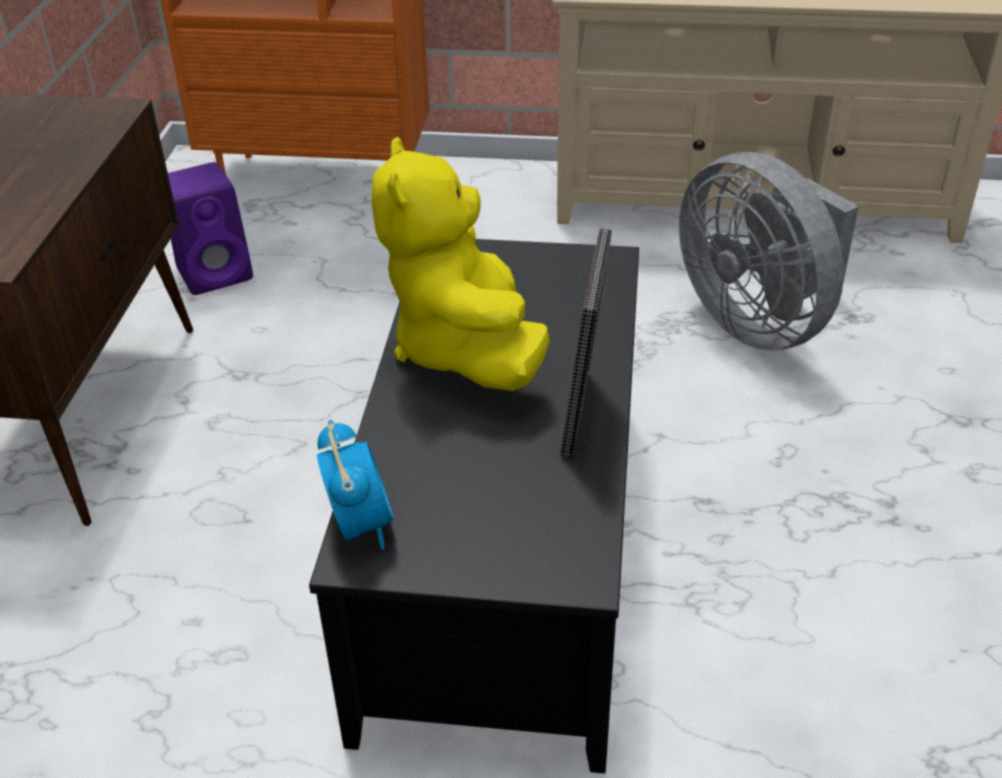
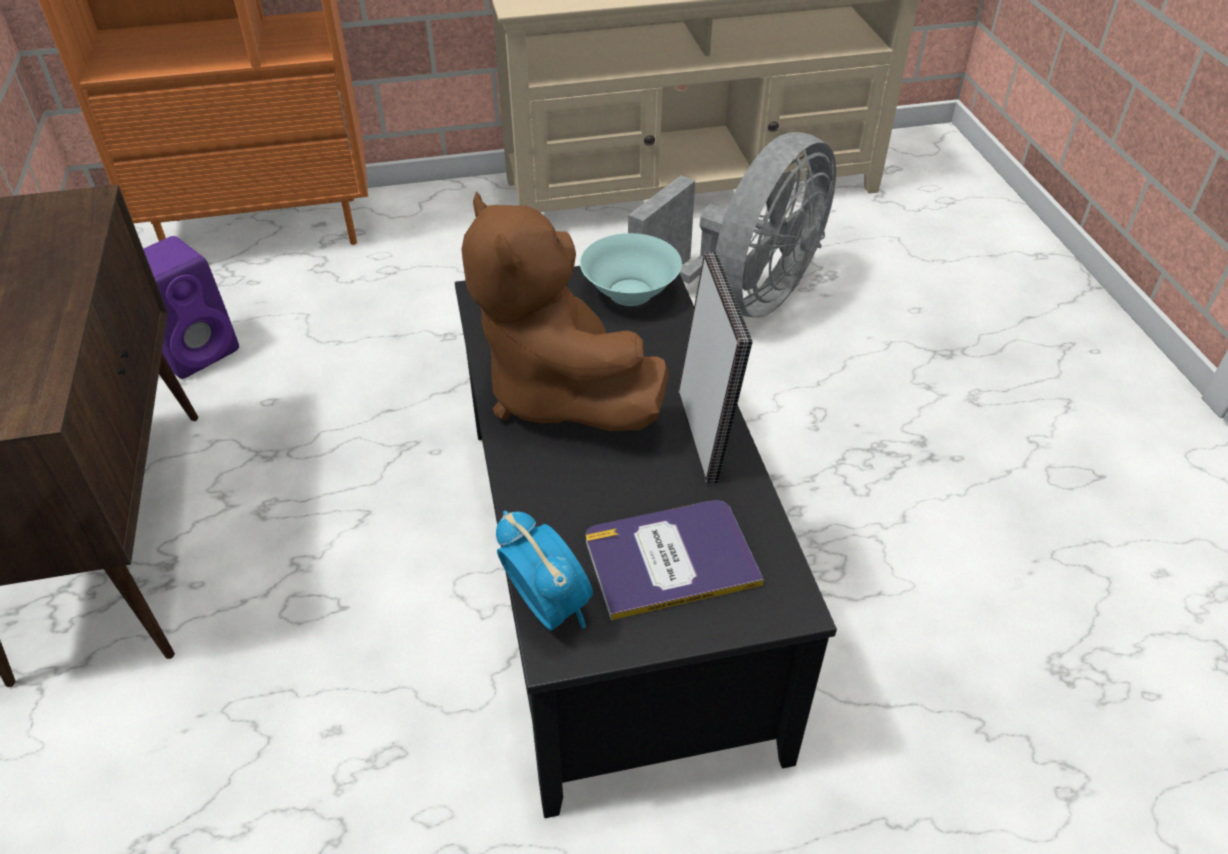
camera: 20 degrees left, 5 degrees up
yellow plush toy [371,136,550,391] -> brown plush toy [461,192,669,431]
grey fan [679,152,859,351] -> grey fan turned 90 degrees counterclockwise [628,132,836,318]
none -> turquoise bowl [580,233,682,306]
none -> book [586,500,764,620]

